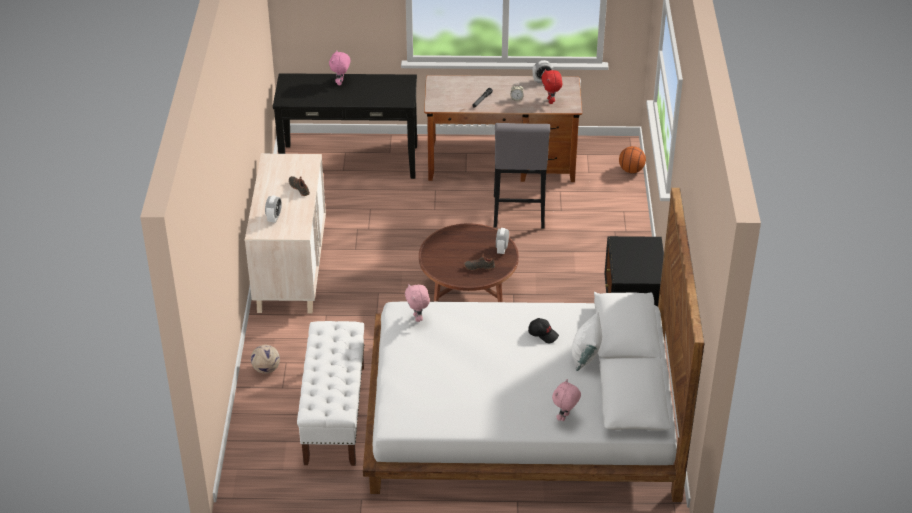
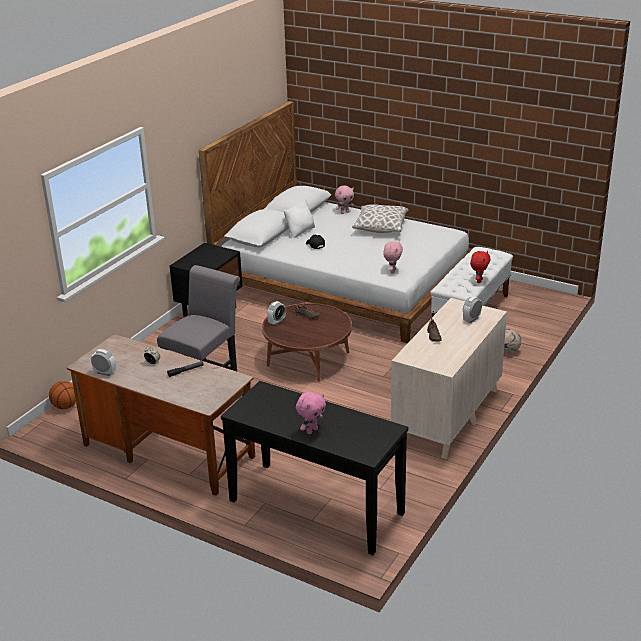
camera: 150 degrees left, 10 degrees down
red plush toy [541,69,562,104] -> red plush toy moved to [470,251,491,283]
none -> pillow [352,204,409,233]

